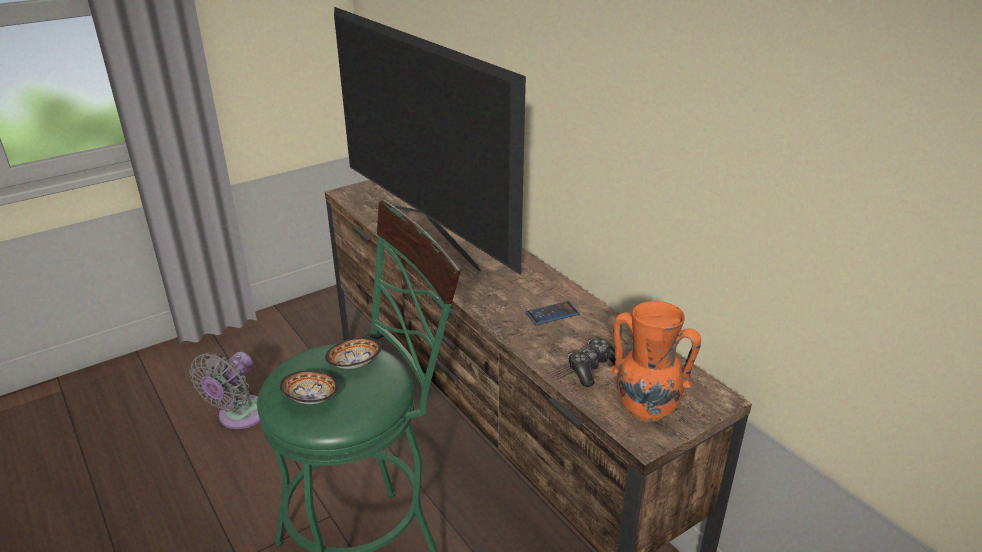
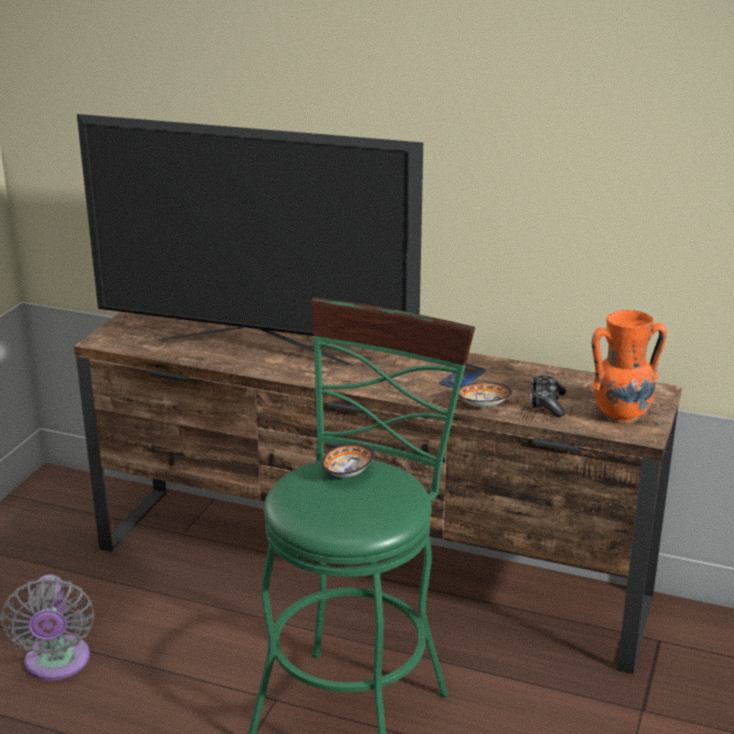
camera: 35 degrees left, 5 degrees down
bowl [280,371,339,404] -> bowl moved to [458,382,512,407]

